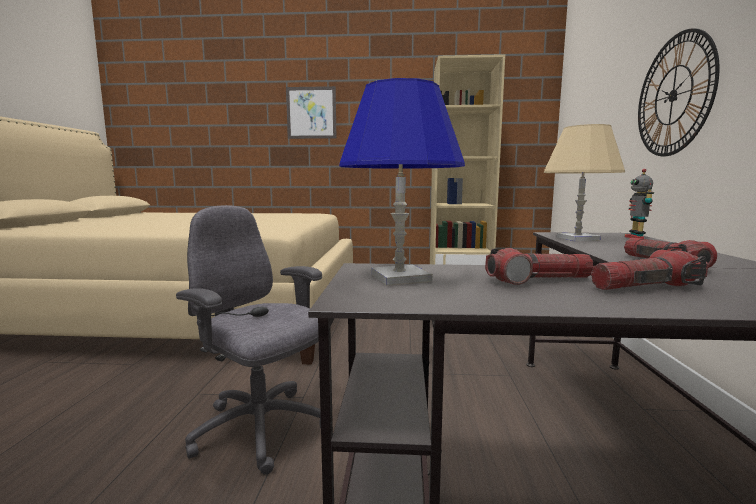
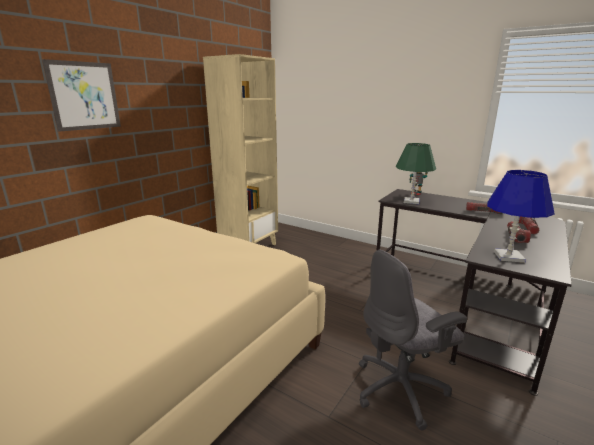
camera: 60 degrees left, 10 degrees up
beige table lamp [544,124,625,241] -> green table lamp [396,143,436,204]
wall clock [638,28,720,156] -> none

